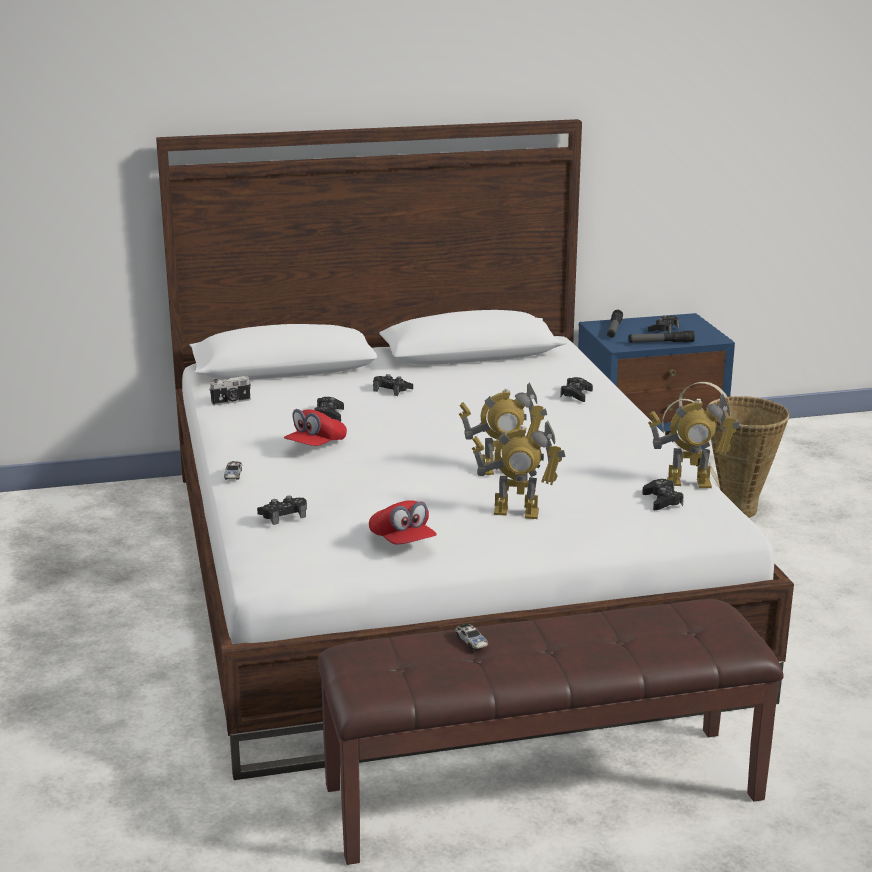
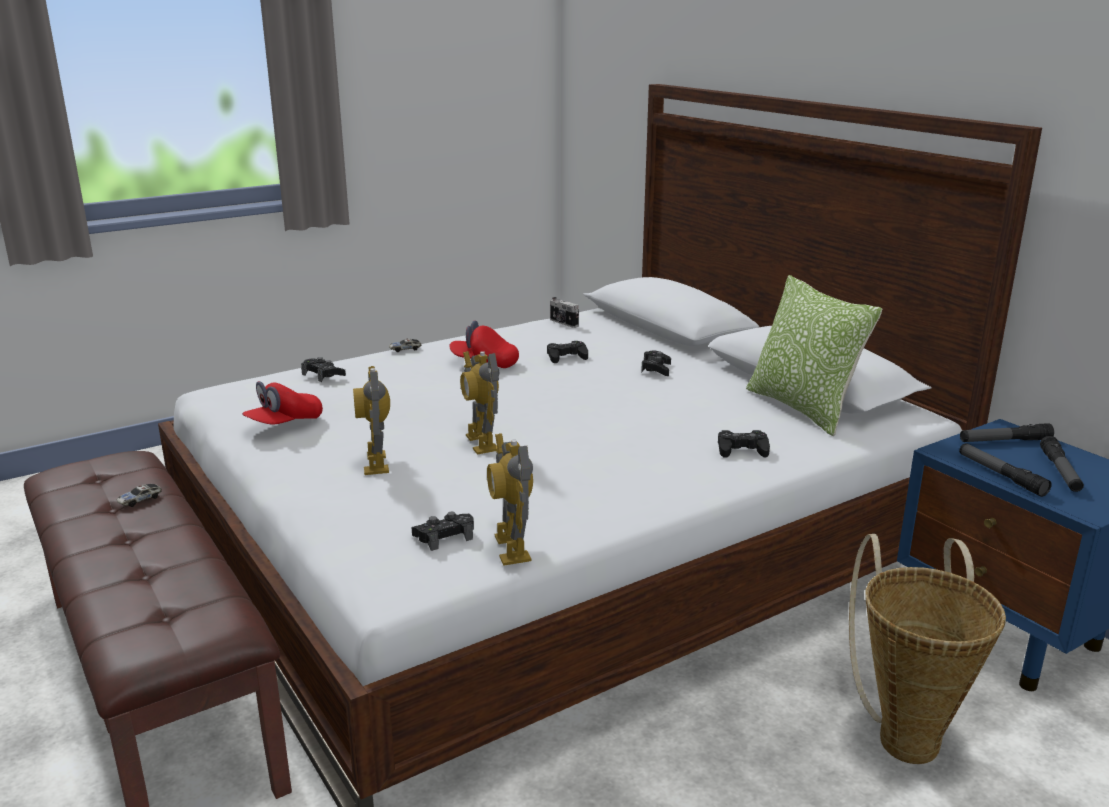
camera: 70 degrees right, 0 degrees up
black game controller [648,315,679,333] -> flashlight [1040,436,1084,492]
none -> pillow [746,275,882,436]

